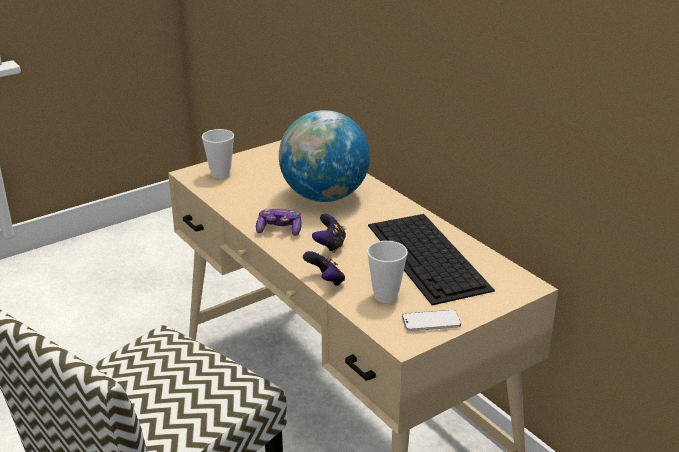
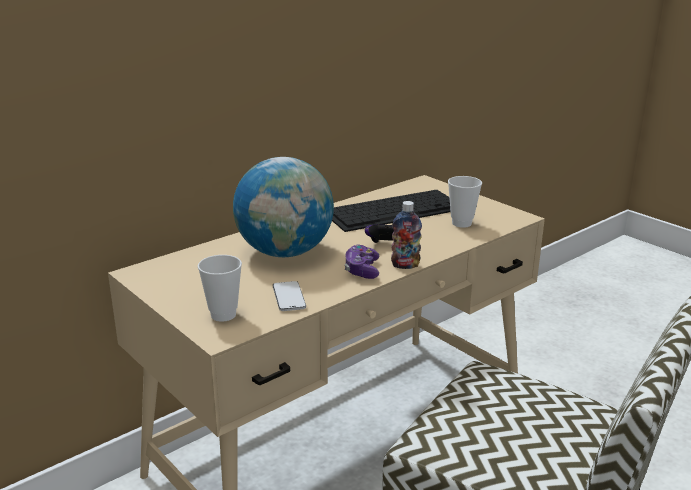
camera: 95 degrees left, 5 degrees down
game controller [303,251,345,286] -> none
phone [402,310,461,331] -> phone moved to [273,281,306,311]
none -> bottle [391,201,422,269]

